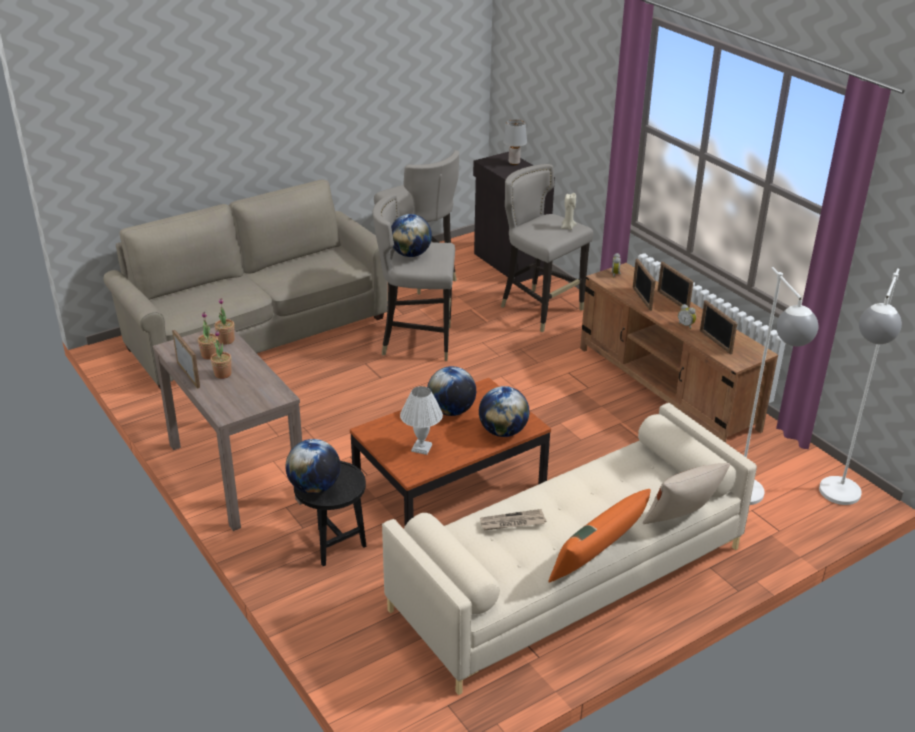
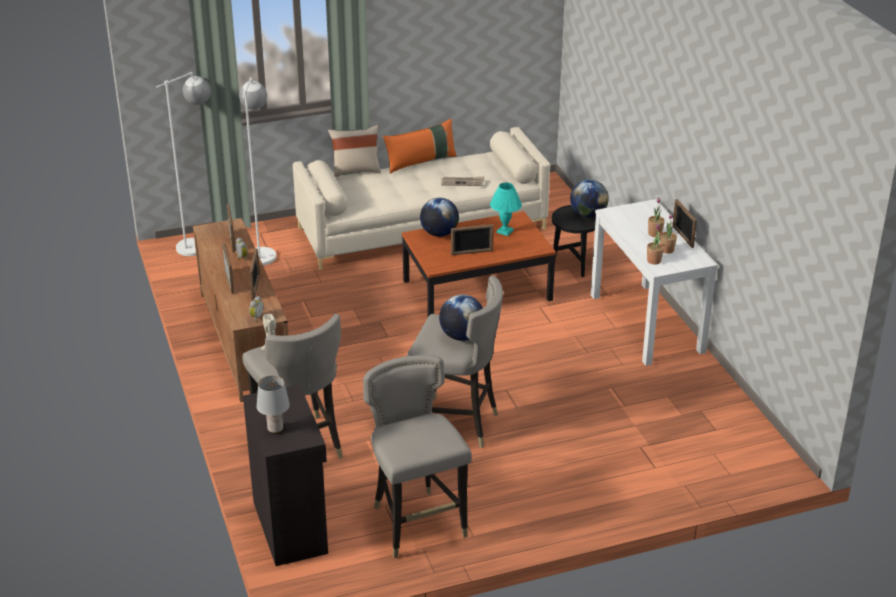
camera: 165 degrees left, 0 degrees up
beige sofa [103,180,388,390] -> none
brown console table [153,327,303,531] -> white console table [591,199,718,366]
white table lamp [400,386,443,455] -> turquoise table lamp [490,183,522,236]
globe [427,366,476,416] -> picture frame [451,224,493,255]

